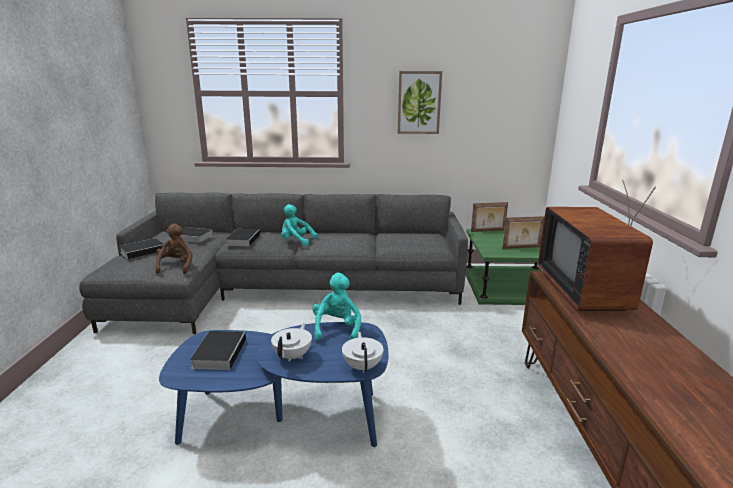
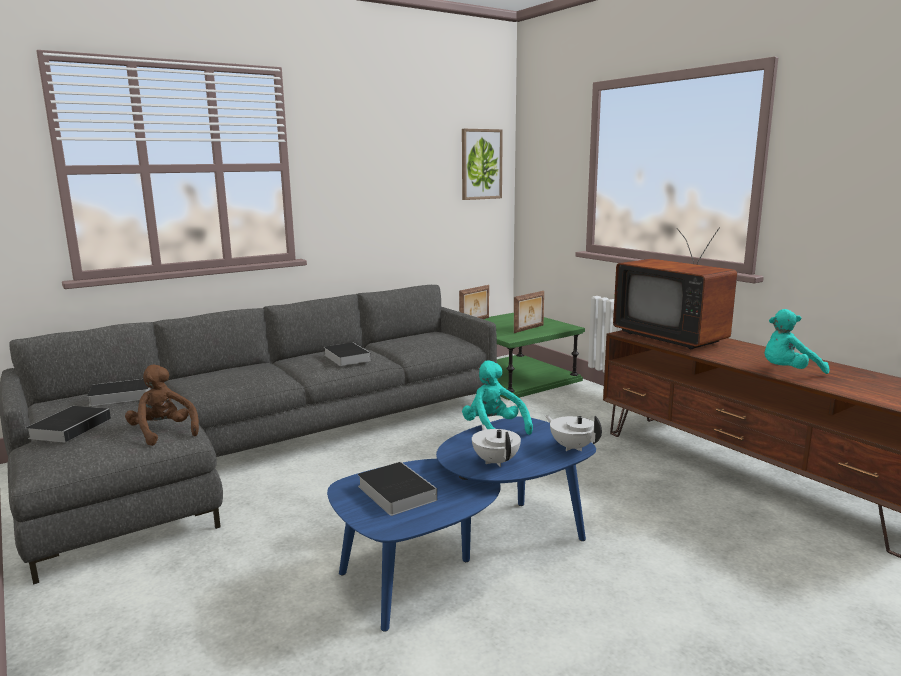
camera: 35 degrees left, 5 degrees down
book [225,229,260,246] -> book moved to [324,342,371,366]
turquoise plush toy [281,204,318,246] -> turquoise plush toy moved to [765,309,829,374]
picture [398,71,442,134] -> picture moved to [462,129,503,200]

